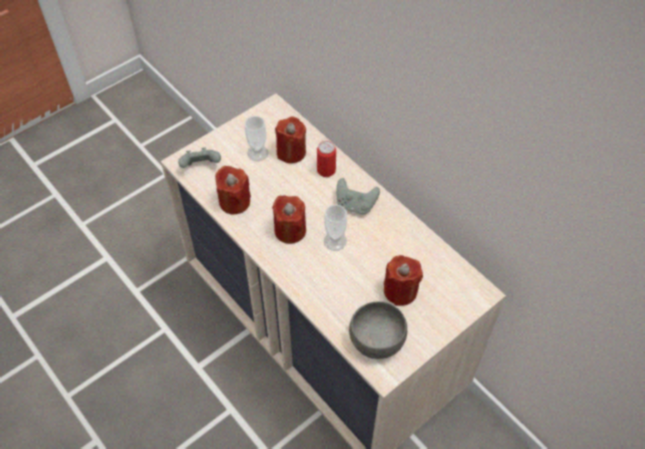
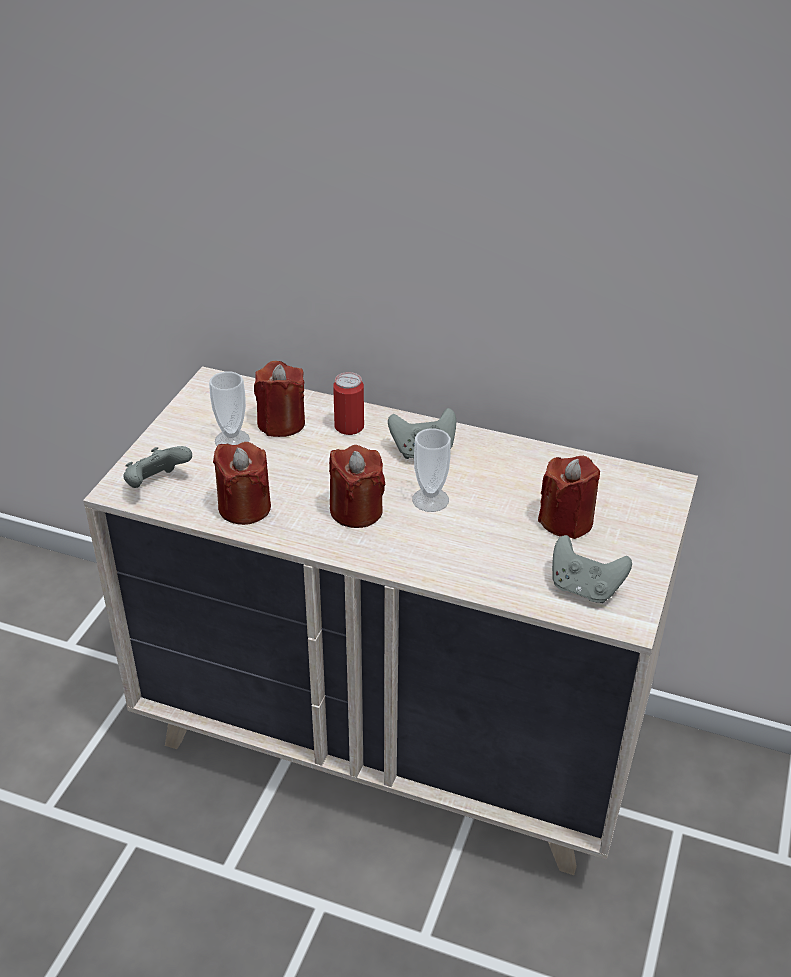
camera: 30 degrees left, 15 degrees down
grey bowl [349,301,407,359] -> grey game controller [552,535,632,603]

